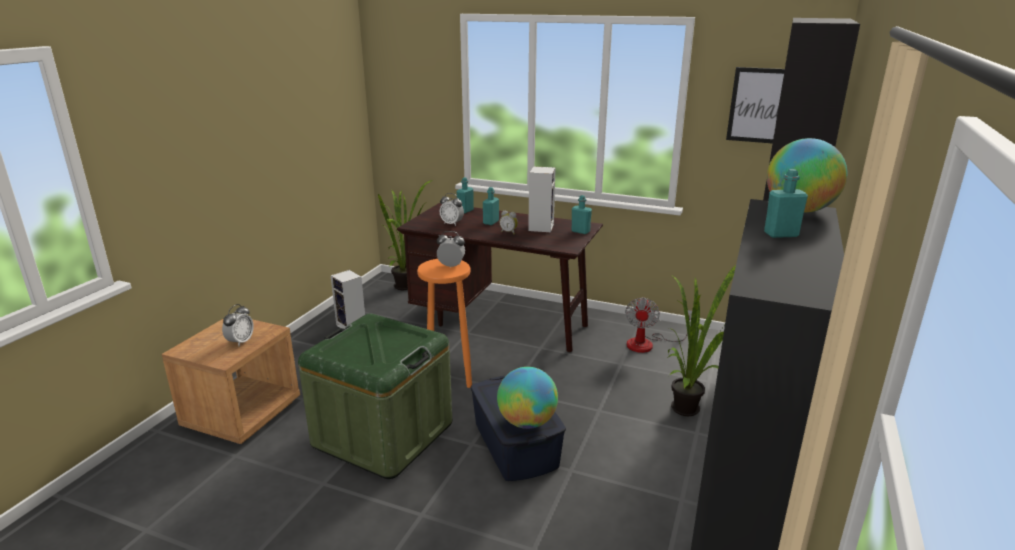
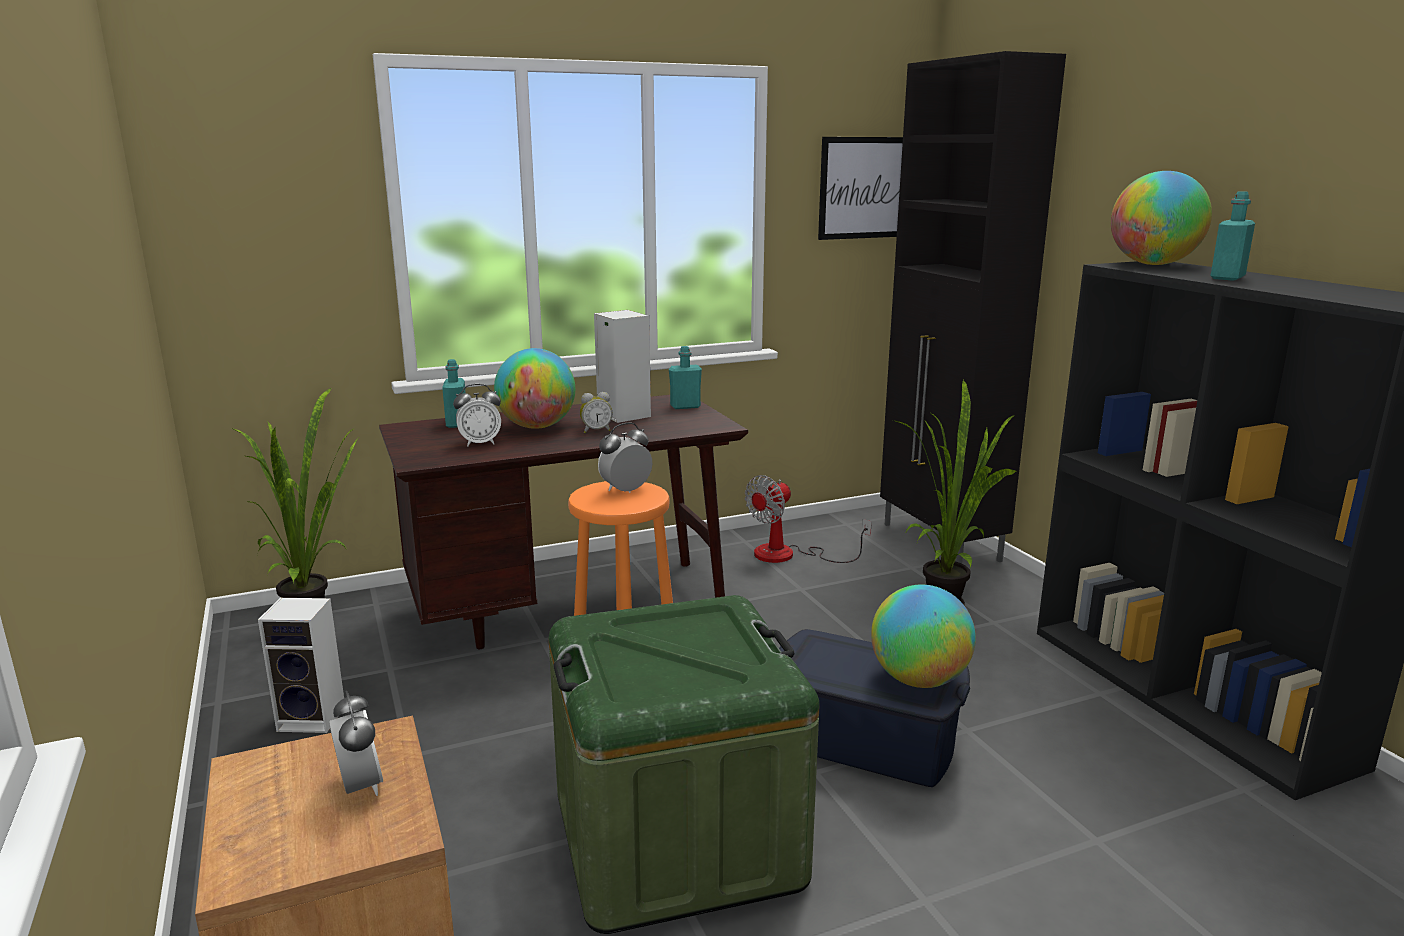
camera: 45 degrees left, 5 degrees down
turquoise bottle [483,187,499,225] -> globe [494,348,575,429]
fan [625,297,692,353] -> fan turned 75 degrees clockwise [745,475,872,563]

